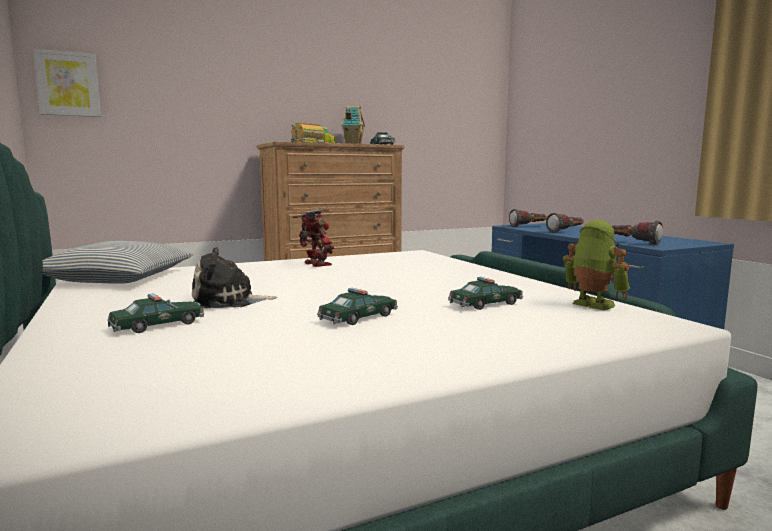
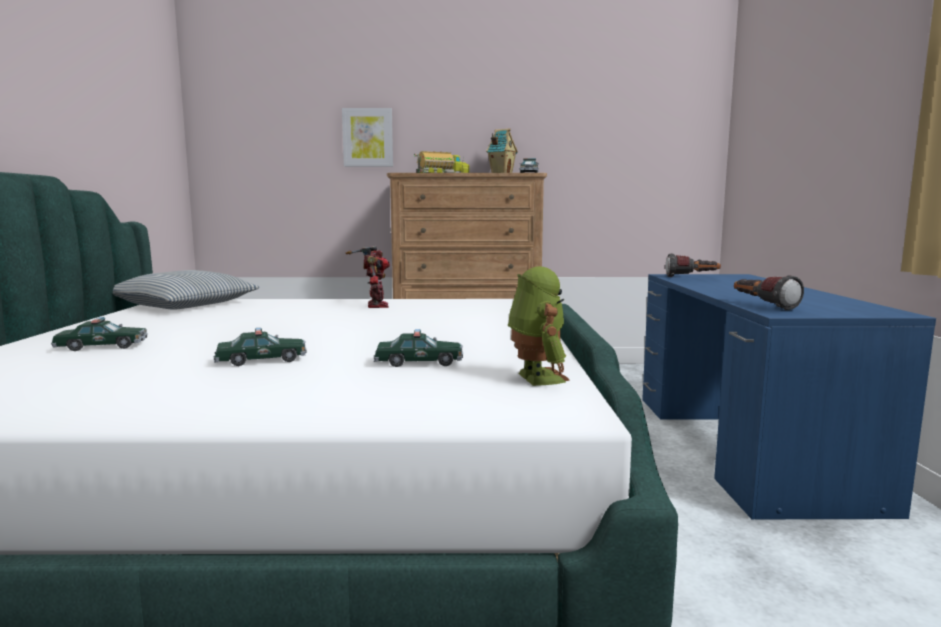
camera: 25 degrees right, 0 degrees up
picture [33,49,101,117] -> picture moved to [342,108,393,167]
plush toy [192,247,277,308] -> none
flashlight [546,213,584,233] -> none

